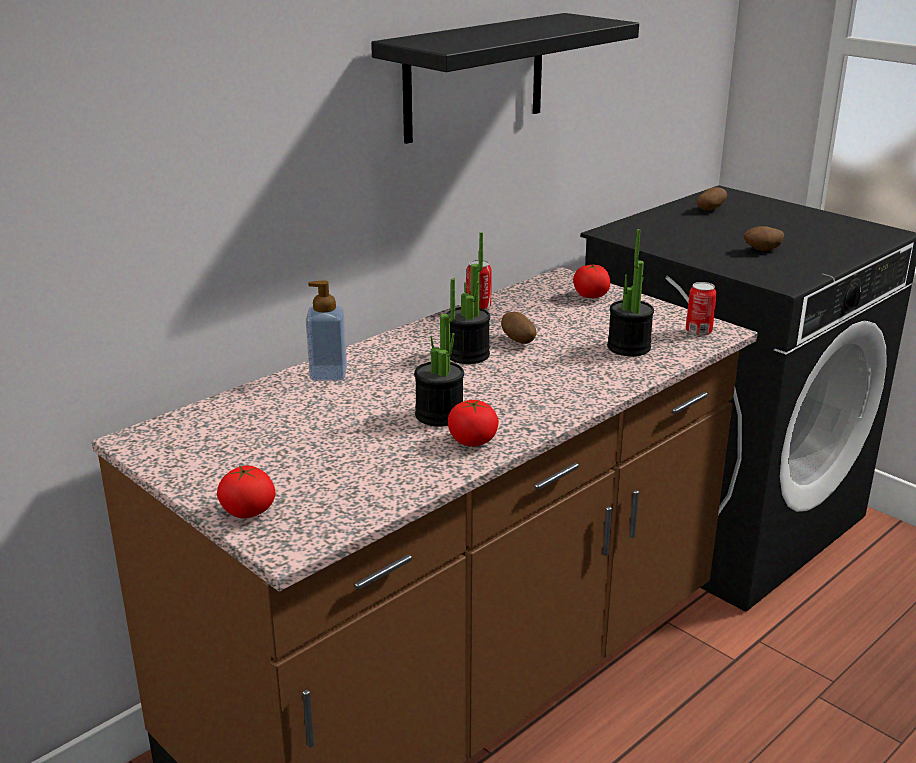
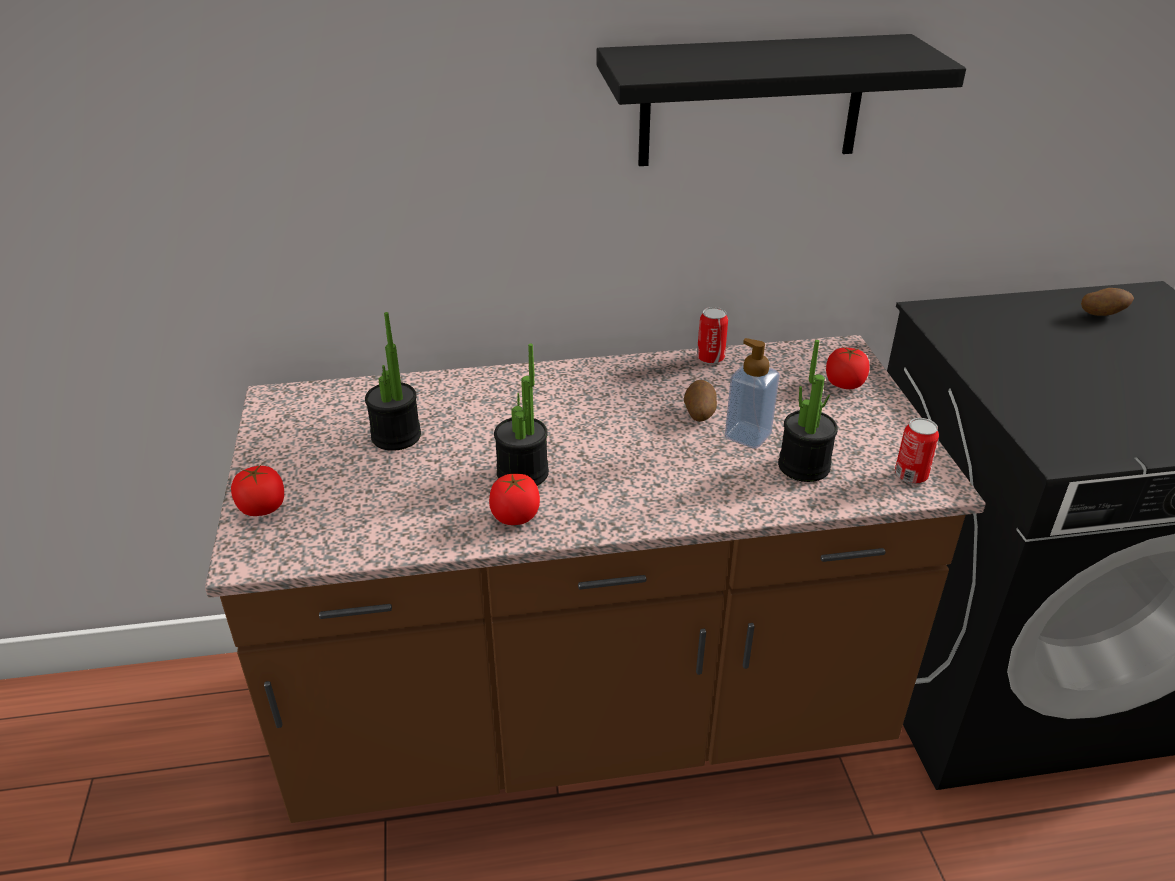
camera: 35 degrees right, 10 degrees up
soap dispenser [306,280,347,381] -> soap dispenser moved to [725,338,780,449]
potted plant [447,232,490,364] -> potted plant moved to [365,312,421,451]
potato [744,226,784,251] -> none

